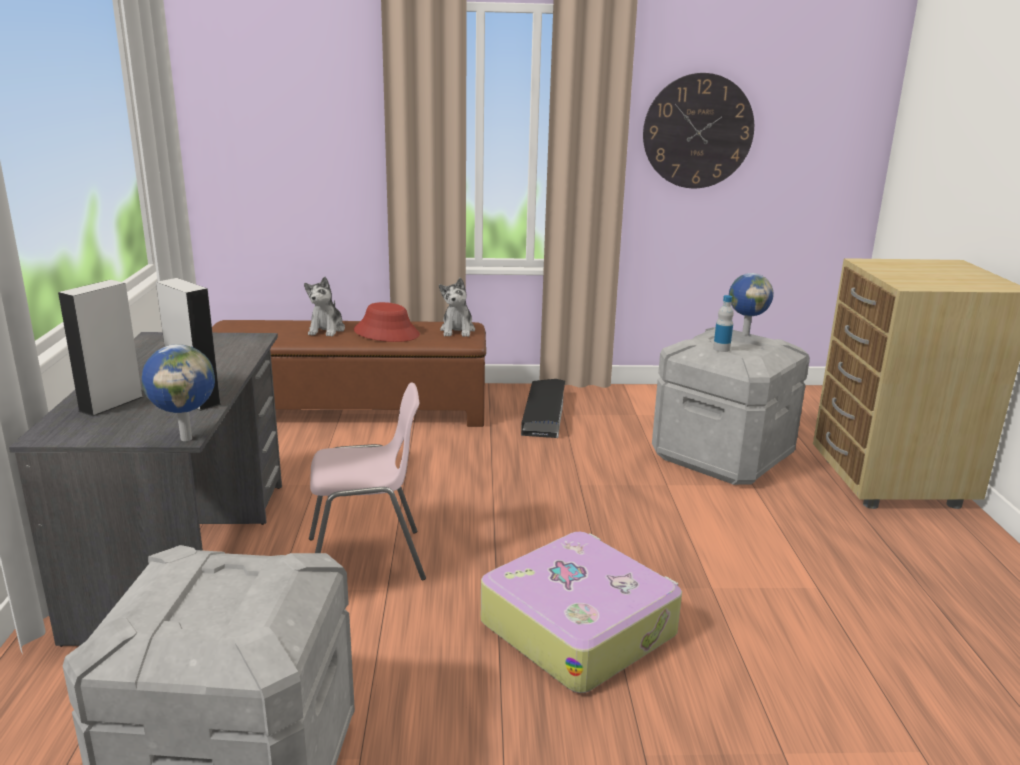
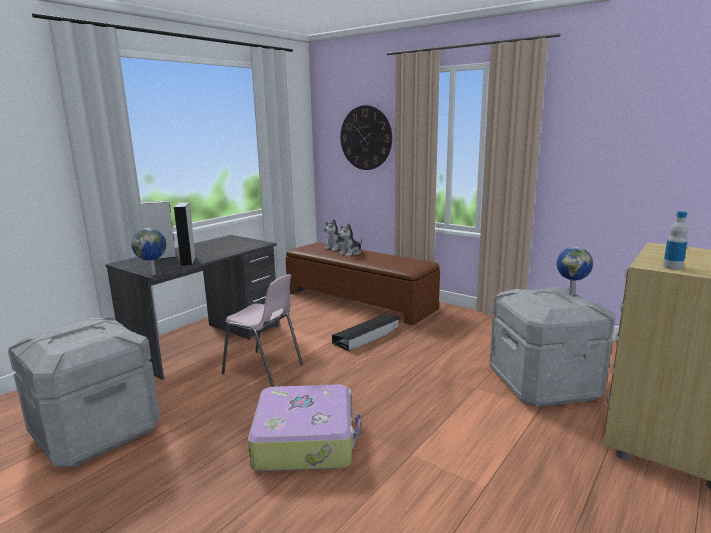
camera: 40 degrees right, 5 degrees down
red hat [354,302,420,342] -> none
plush toy [439,278,475,337] -> plush toy moved to [324,219,344,251]
black storage box [521,379,565,438] -> black storage box moved to [332,314,401,351]
wall clock [643,73,754,188] -> wall clock moved to [341,105,392,170]
bottle [713,295,734,352] -> bottle moved to [663,211,688,270]

